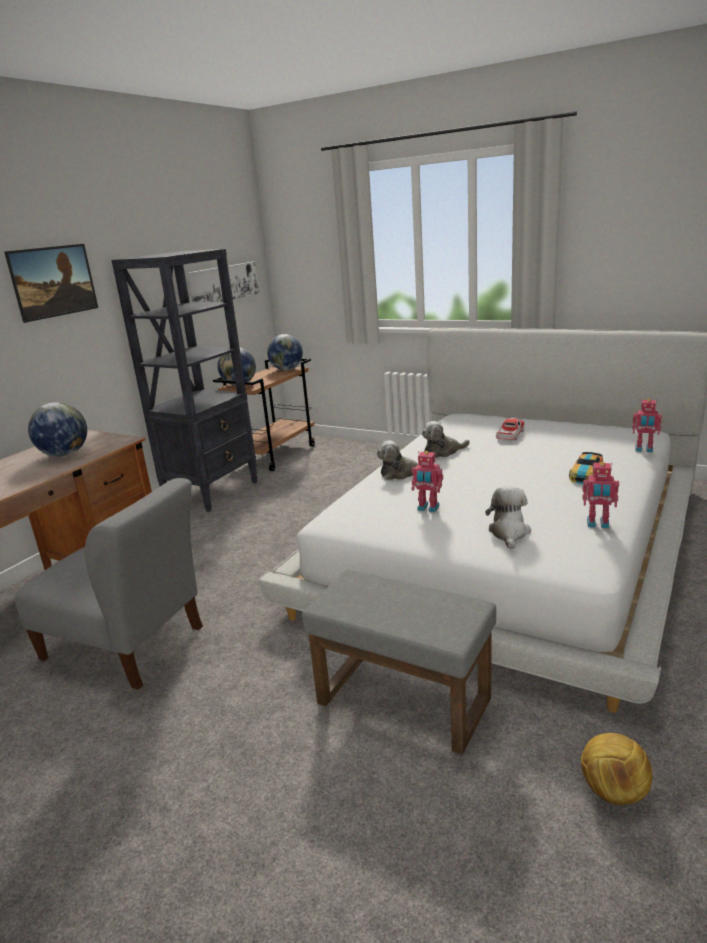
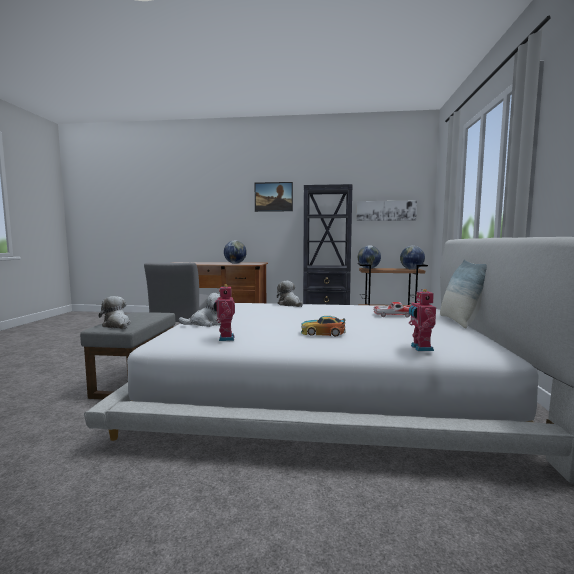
camera: 65 degrees right, 15 degrees down
toy robot [411,451,443,512] -> none
plush toy [422,421,470,457] -> plush toy moved to [99,296,131,329]
football [581,733,653,805] -> none
none -> pillow [440,259,487,328]

